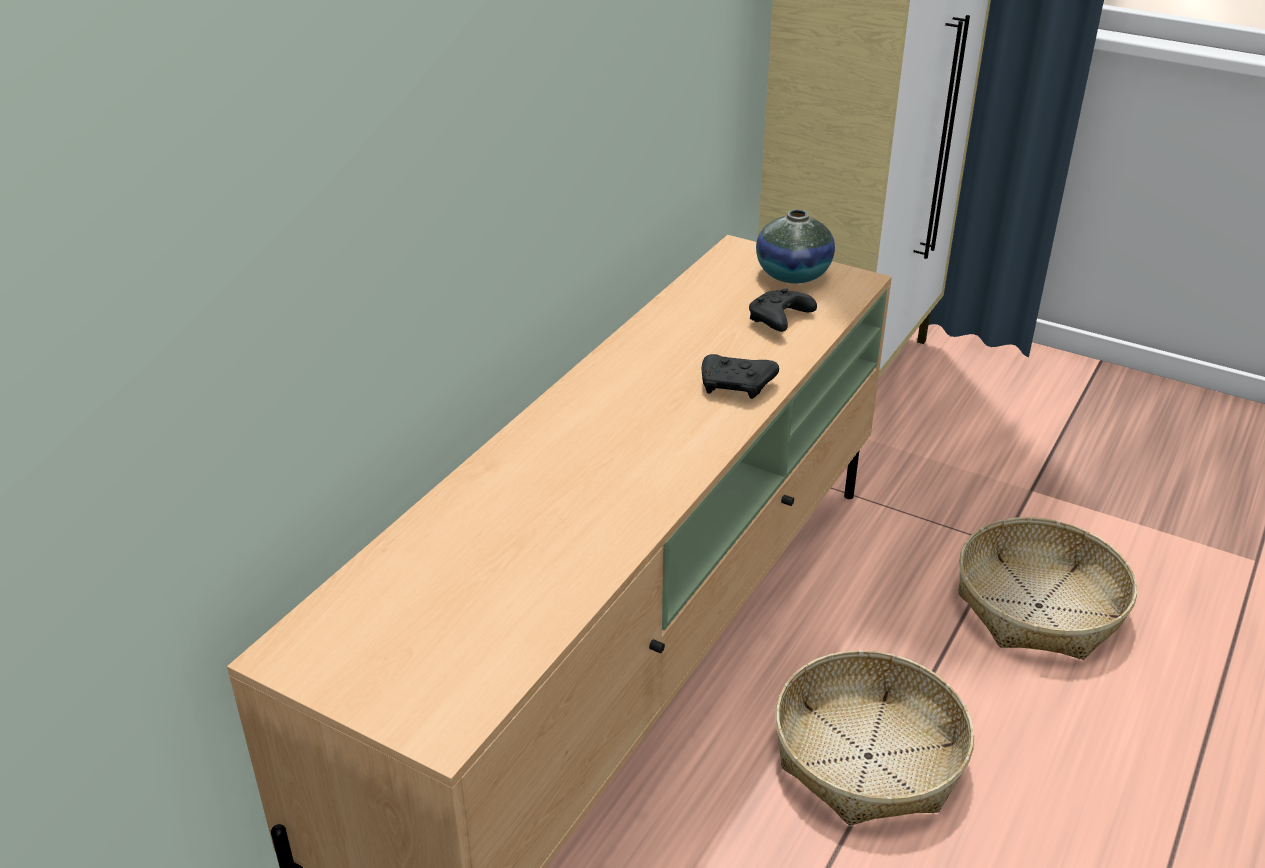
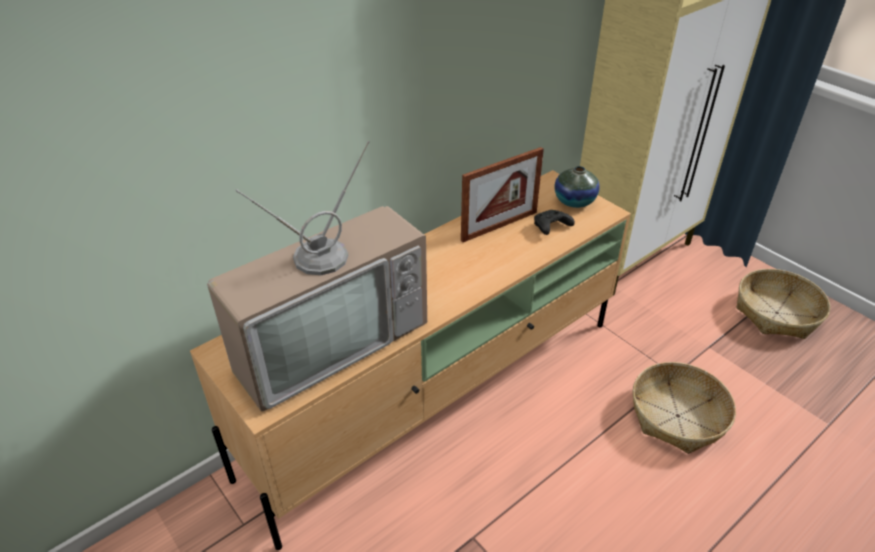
camera: 20 degrees right, 5 degrees up
black game controller [702,354,779,399] -> none
basket [775,650,974,825] -> basket moved to [736,269,830,339]
none -> television [207,141,427,411]
none -> picture frame [461,147,544,242]

